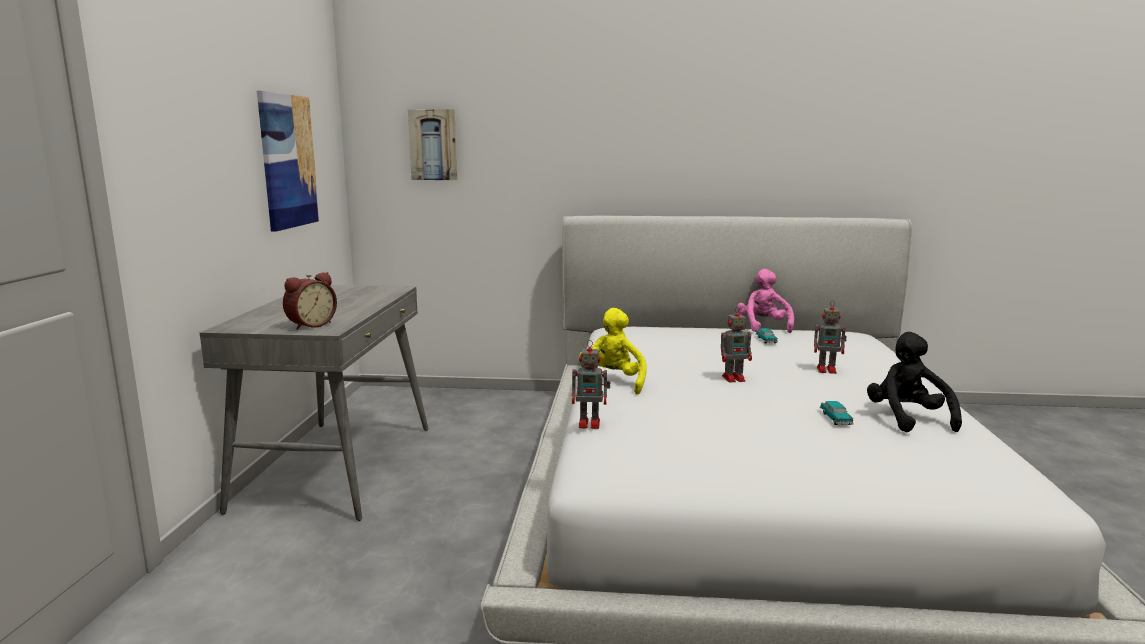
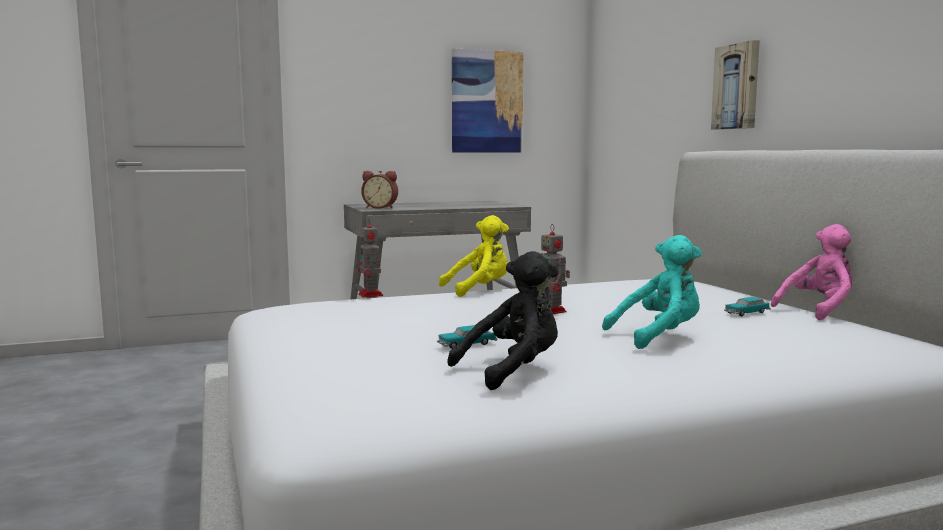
camera: 65 degrees right, 5 degrees down
picture [408,109,457,180] -> picture moved to [711,40,760,130]
toy robot [814,300,847,374] -> turquoise plush toy [602,235,702,349]

